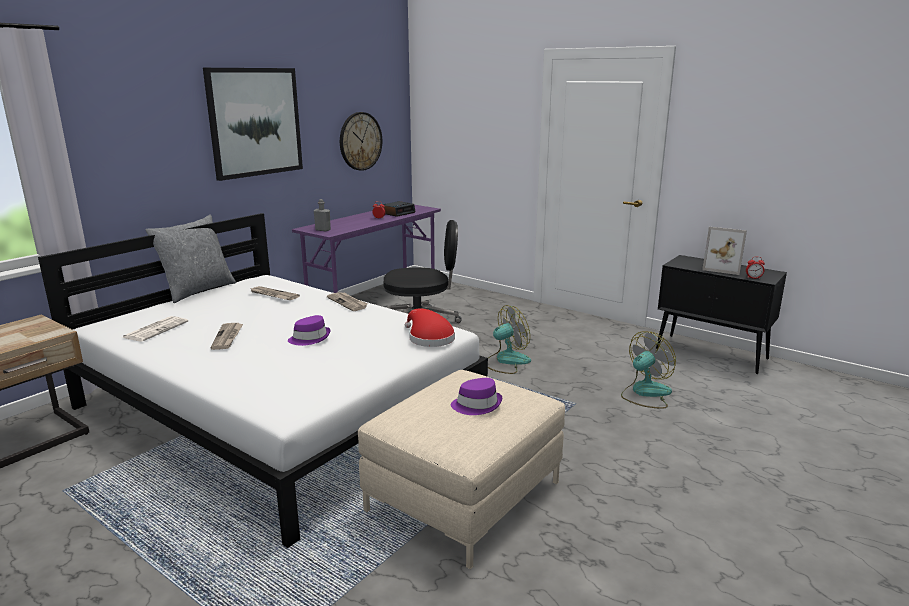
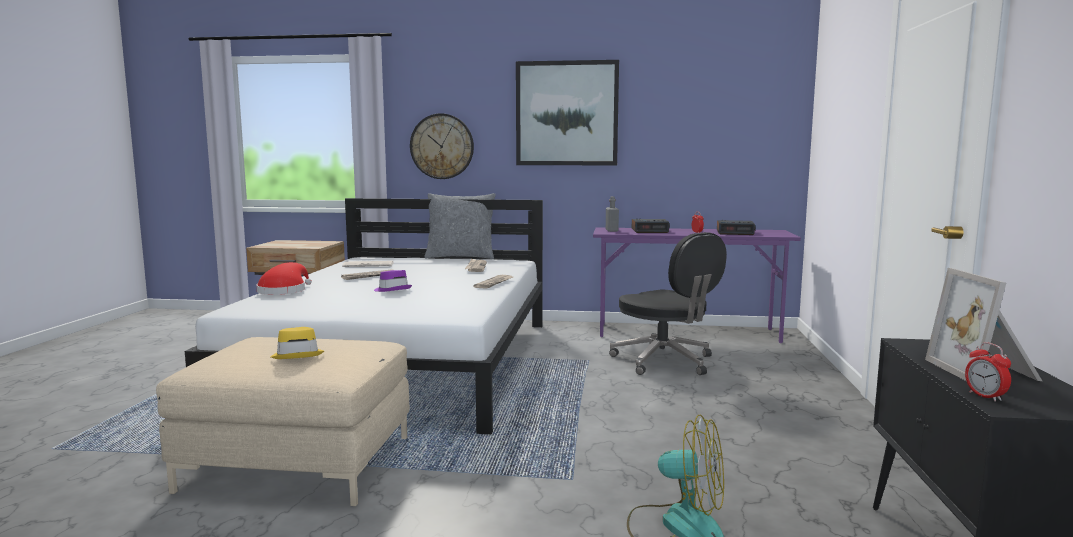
camera: 60 degrees right, 10 degrees down
wall clock [340,112,382,171] -> wall clock moved to [410,113,474,179]
red hat [405,308,455,347] -> red hat moved to [256,262,312,295]
purple hat [451,378,502,415] -> yellow hat [270,327,324,359]
fan [488,305,531,374] -> none
none -> alarm clock [632,218,670,233]

